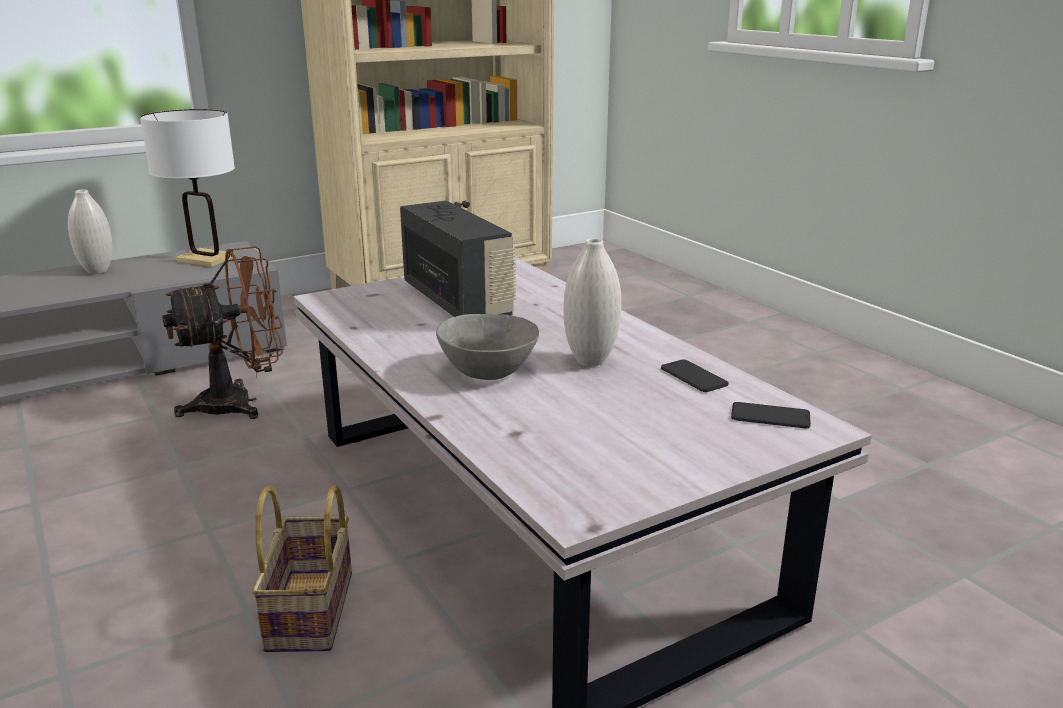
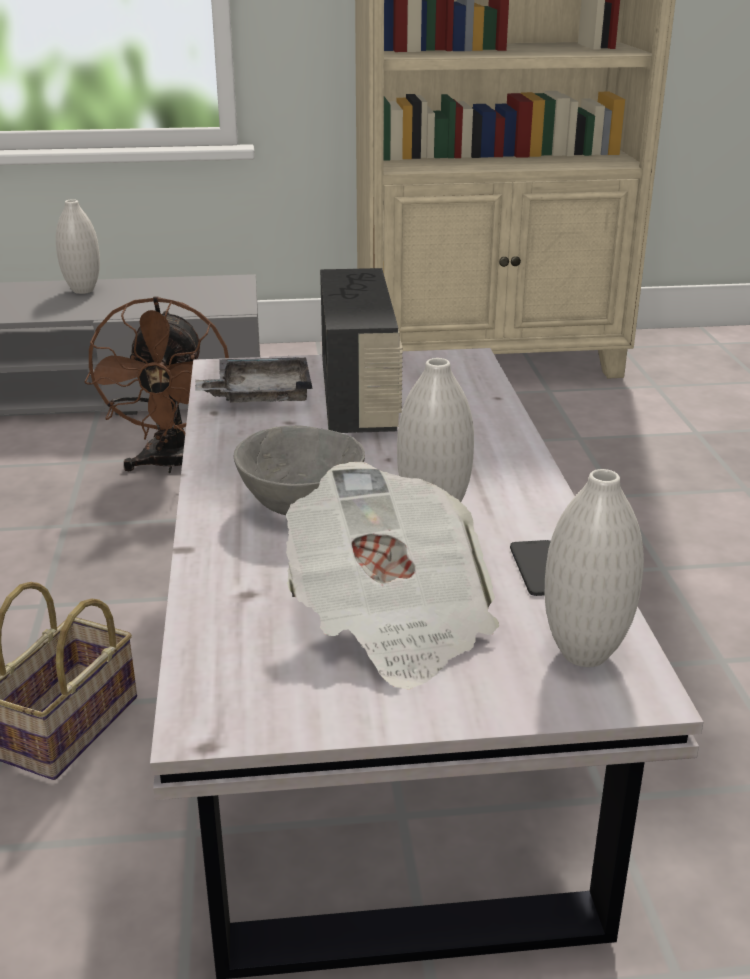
camera: 25 degrees right, 5 degrees up
white table lamp [140,109,235,267] -> none
brown fan [162,246,283,419] -> brown fan turned 90 degrees clockwise [84,297,229,473]
phone [731,402,811,428] -> white vase [545,469,644,667]
none -> grey tray [195,357,313,403]
none -> newspaper [286,462,499,690]

